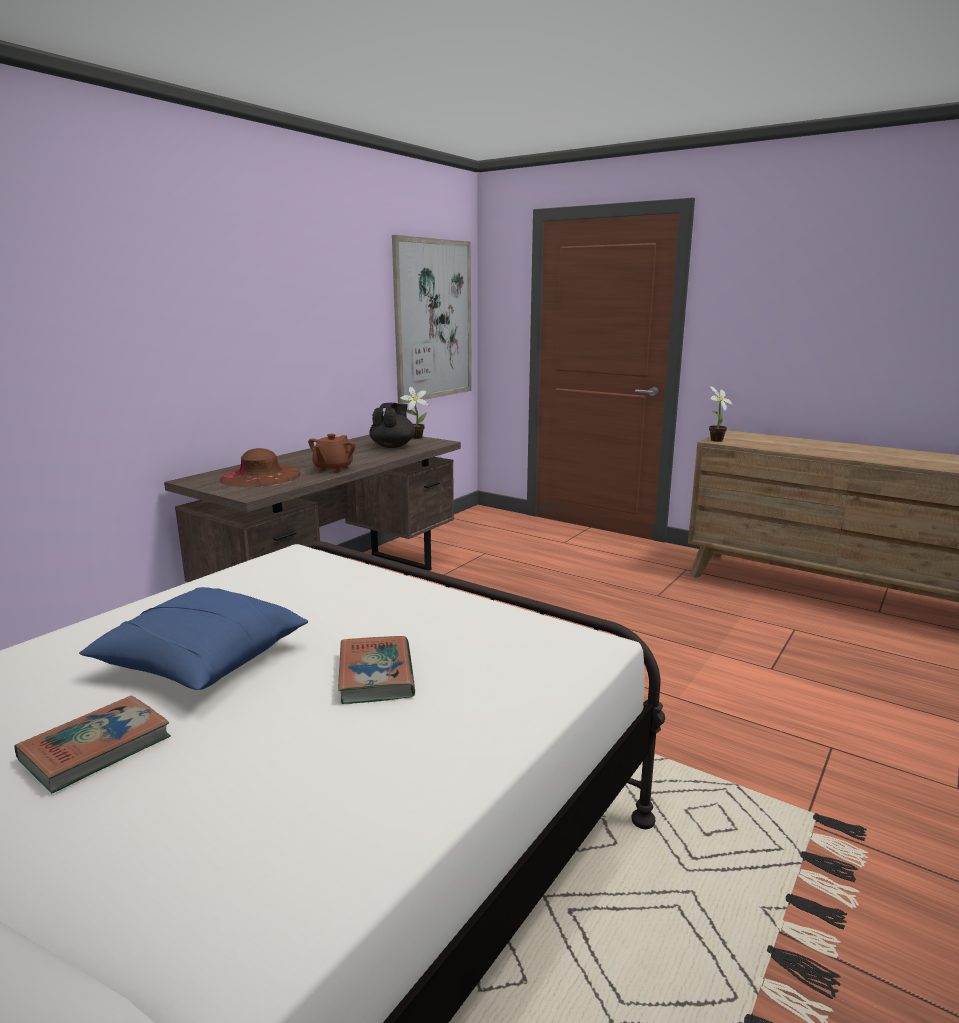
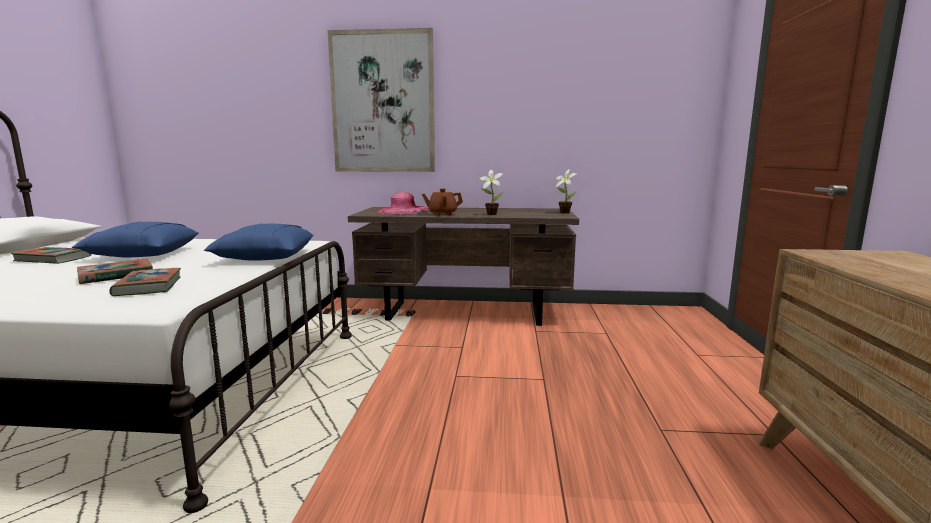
camera: 60 degrees right, 5 degrees down
brown hat [220,448,302,487] -> pink hat [378,192,430,214]
black teapot [369,403,415,448] -> none
picture [392,235,472,404] -> picture moved to [327,28,435,172]
potted plant [709,386,734,442] -> potted plant moved to [479,170,503,215]
none -> book [109,268,181,296]
none -> blue pillow [204,223,314,261]

